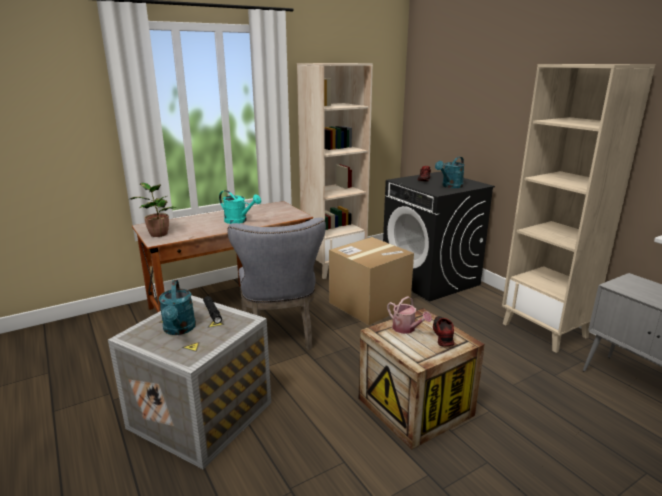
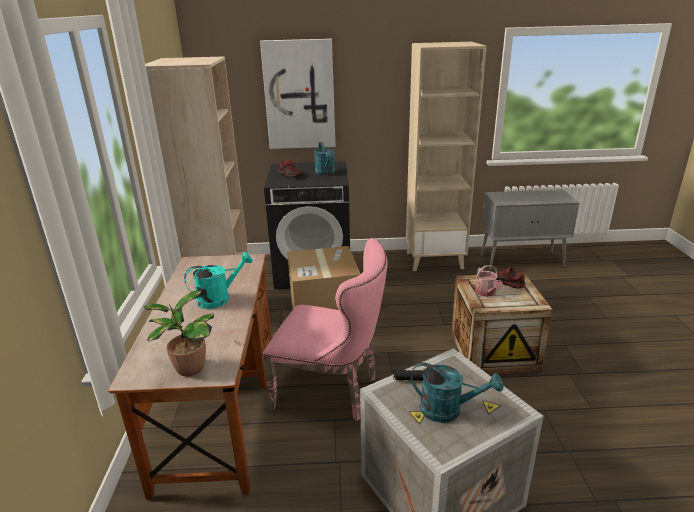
camera: 60 degrees left, 5 degrees up
grey chair [227,217,326,350] -> pink chair [263,238,388,421]
watering can [387,296,432,334] -> watering can turned 90 degrees clockwise [475,265,503,297]
none -> picture [260,39,335,149]

